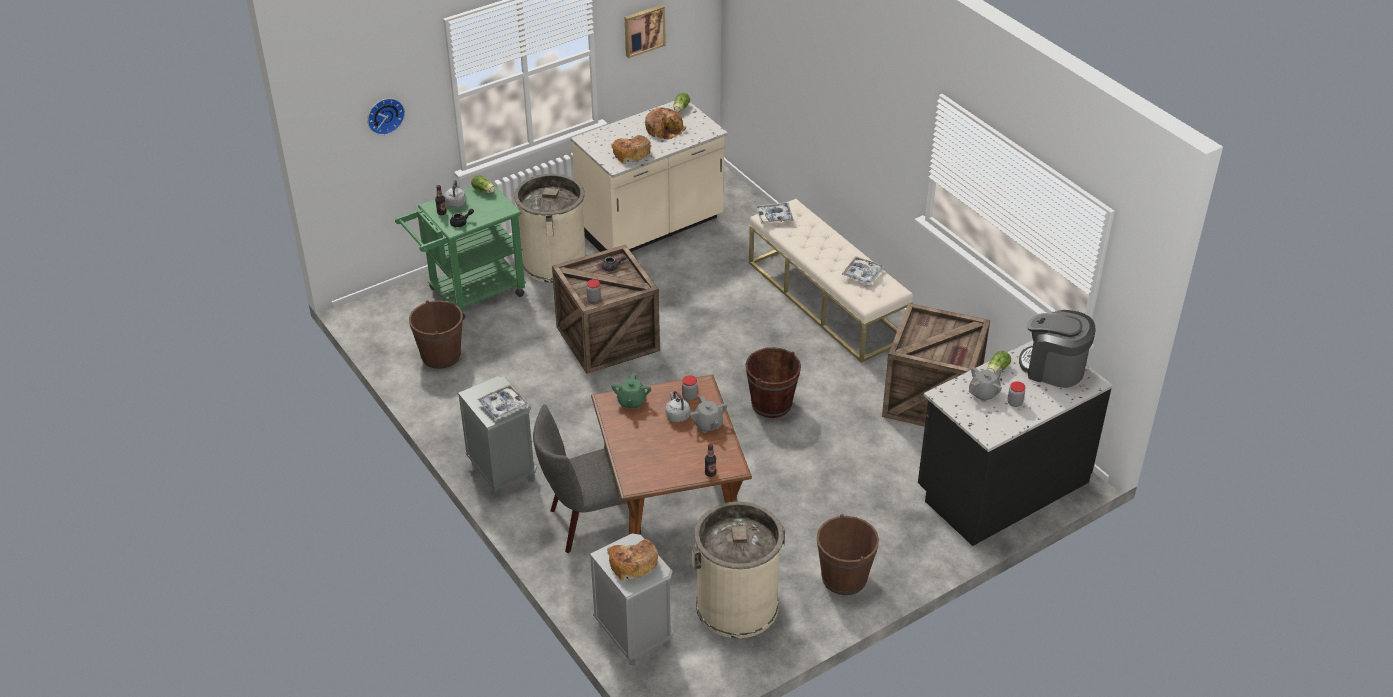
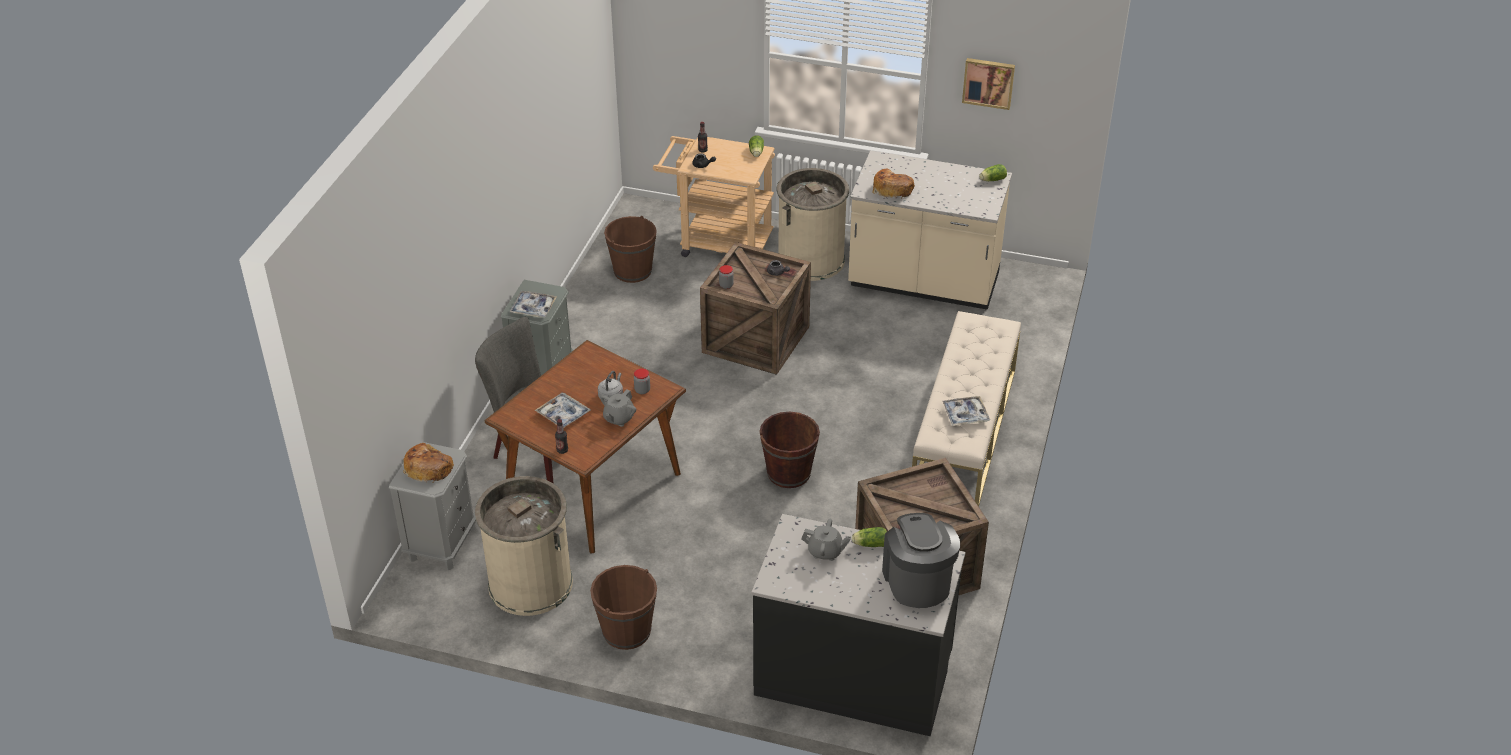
camera: 50 degrees right, 0 degrees up
wall clock [367,98,405,135] -> none
green cart [395,180,526,320] -> beige cart [653,136,775,257]
grey kettle [444,180,466,208] -> none
green teapot [611,373,651,409] -> none
bread [645,107,686,139] -> none
tray [756,203,794,223] -> tray moved to [535,393,591,429]
jar [1007,381,1025,407] -> none

